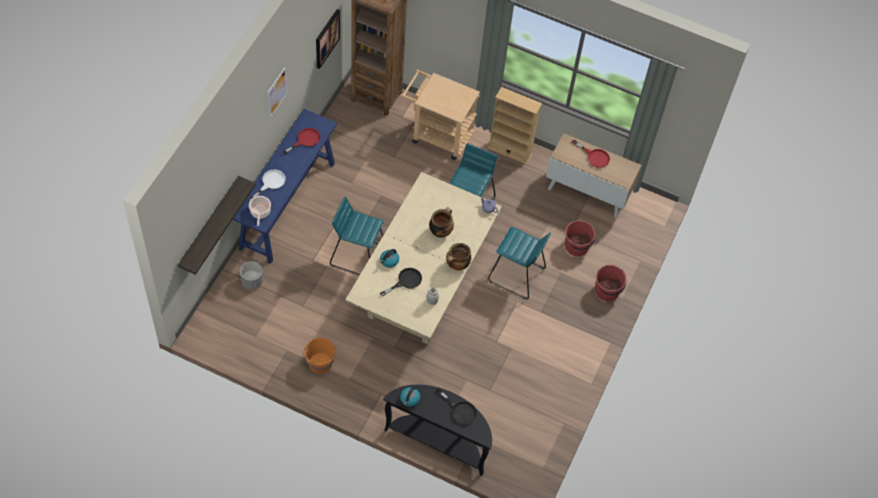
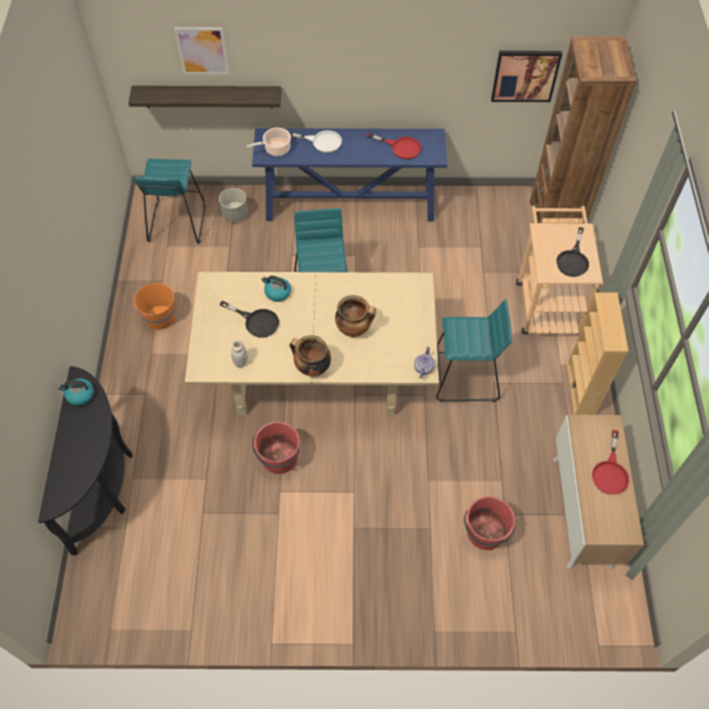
camera: 70 degrees right, 0 degrees up
picture [268,67,287,118] -> picture moved to [174,28,229,74]
black frying pan [436,388,477,424] -> black frying pan moved to [556,227,589,277]
turquoise stool [488,227,551,299] -> turquoise stool moved to [134,159,206,244]
red bucket [595,265,626,301] -> red bucket moved to [252,422,300,474]

